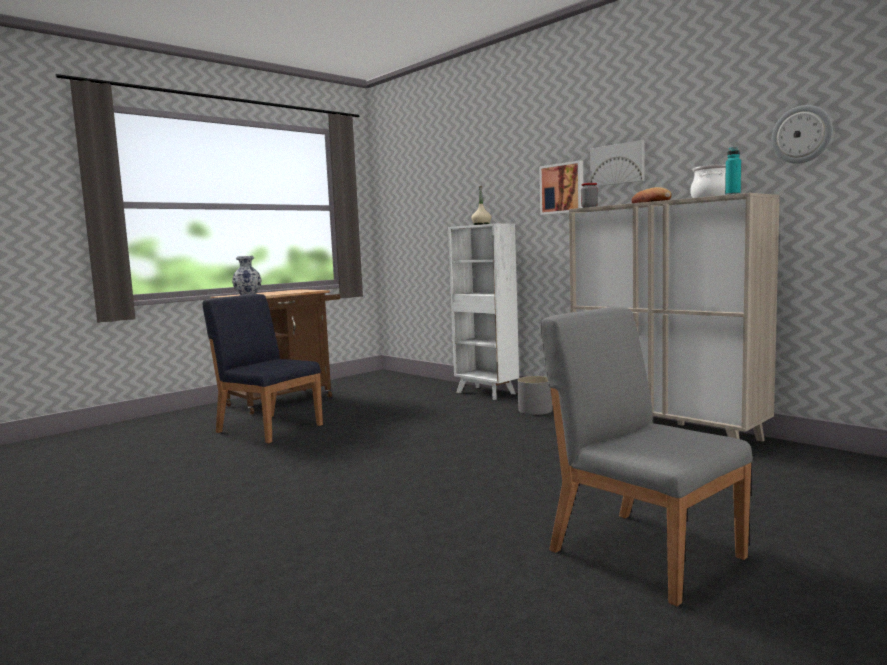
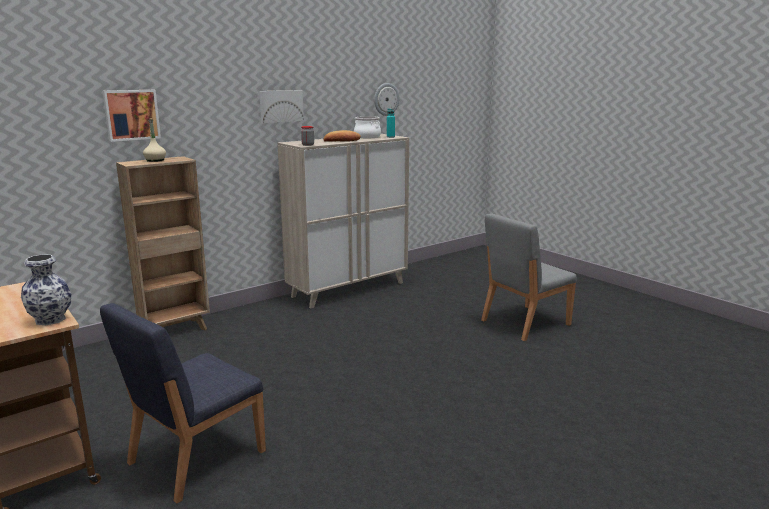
camera: 85 degrees left, 10 degrees up
white bookcase [448,223,519,400] -> brown bookcase [116,156,210,330]
grey planter [517,376,553,415] -> none
picture [539,160,583,215] -> picture moved to [103,90,161,142]

